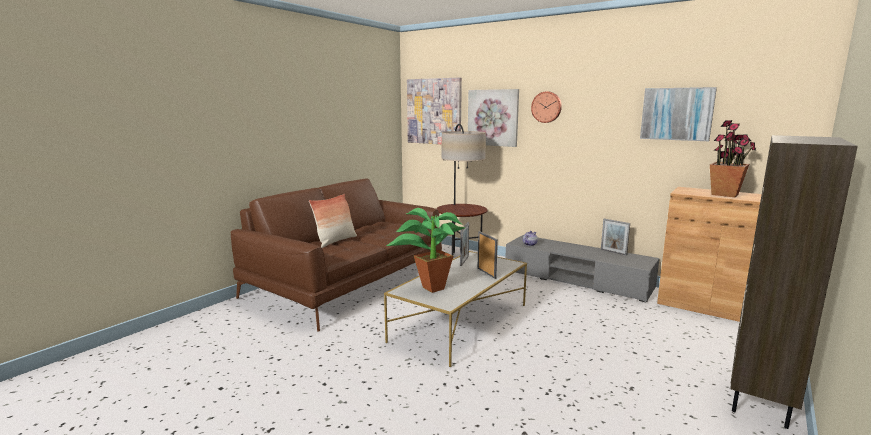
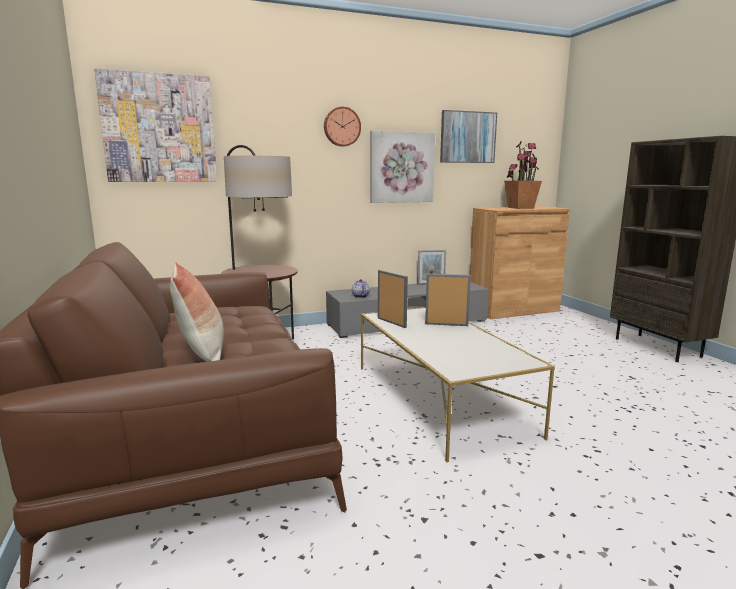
camera: 55 degrees left, 0 degrees up
potted plant [386,208,465,293] -> none
picture [468,89,519,147] -> picture moved to [370,131,435,203]

